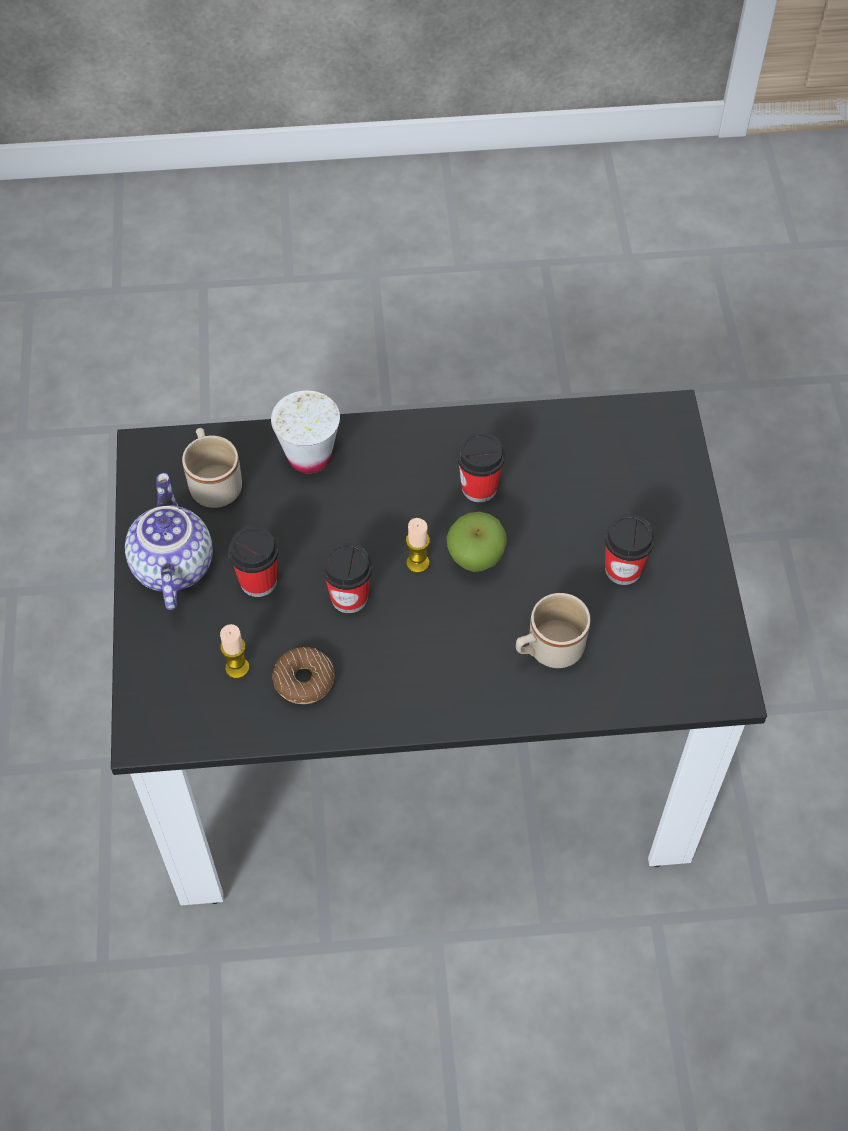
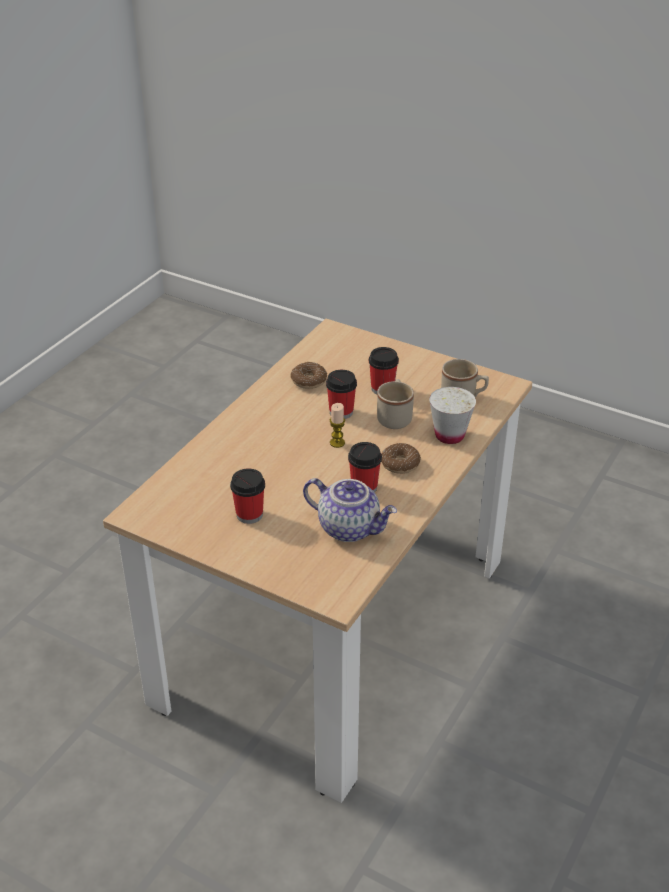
camera: 125 degrees right, 20 degrees down
black dining table [111,390,767,905] -> beige dining table [103,319,533,803]
teapot [125,473,213,610] -> teapot moved to [303,478,397,542]
candle [220,624,250,679] -> none
apple [446,512,507,572] -> none
beige mug [516,593,591,668] -> beige mug moved to [377,379,414,429]
none -> donut [381,443,421,474]

